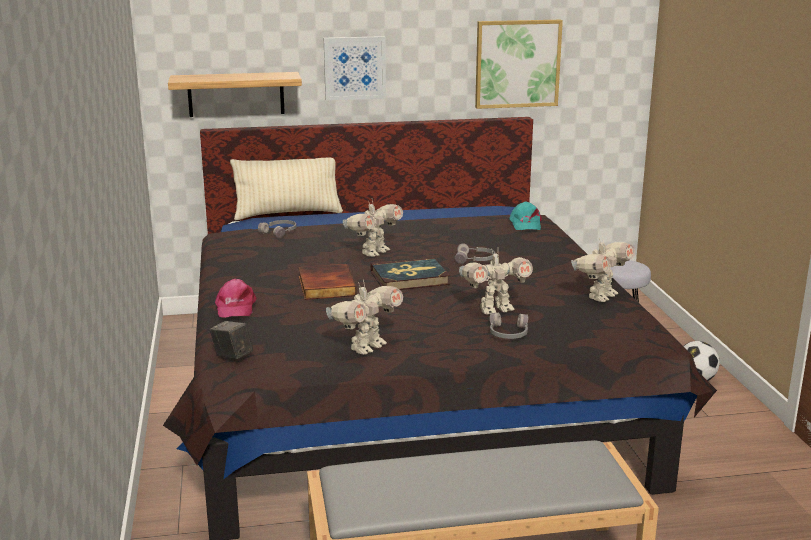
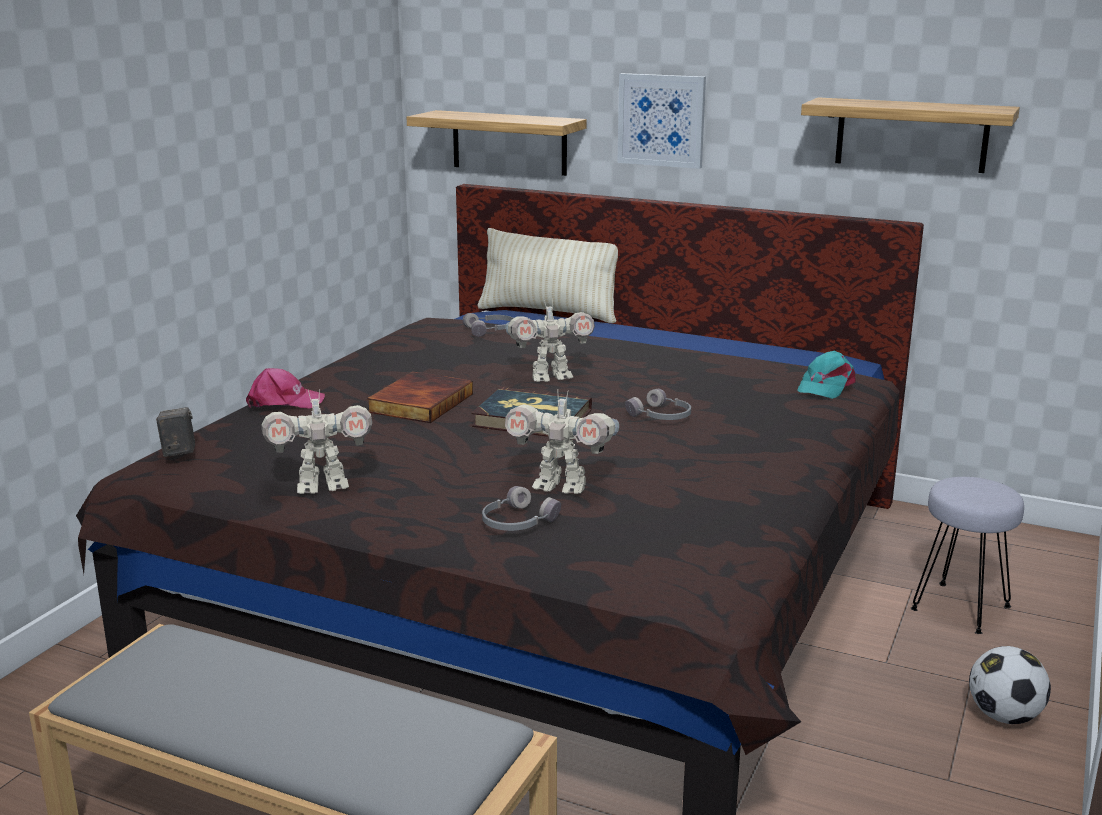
camera: 35 degrees right, 0 degrees up
pink cap [215,279,257,318] -> pink cap turned 120 degrees counterclockwise [246,368,325,409]
picture [475,20,563,109] -> shelf [801,98,1020,173]
toy robot [571,236,635,302] -> none

